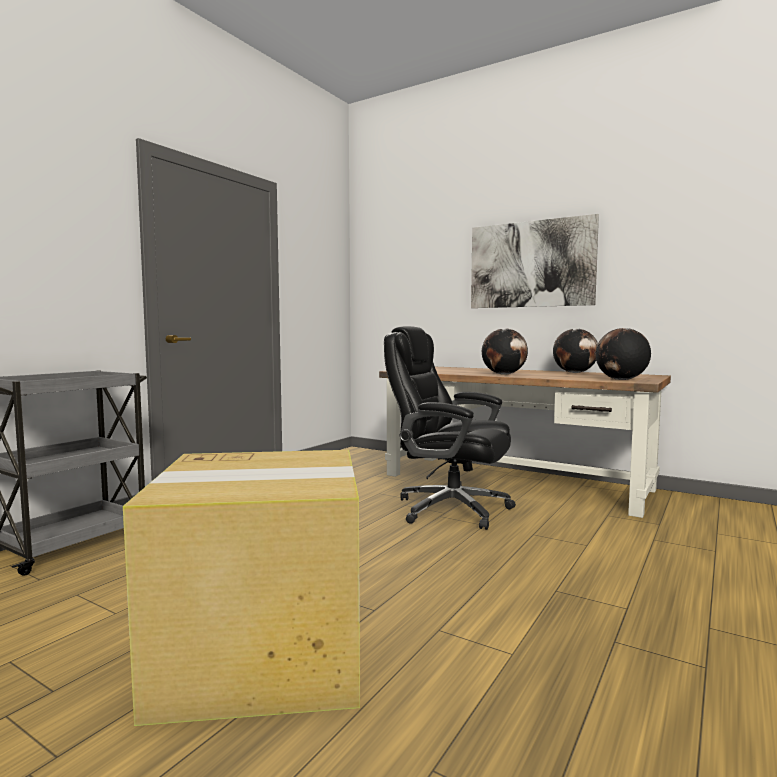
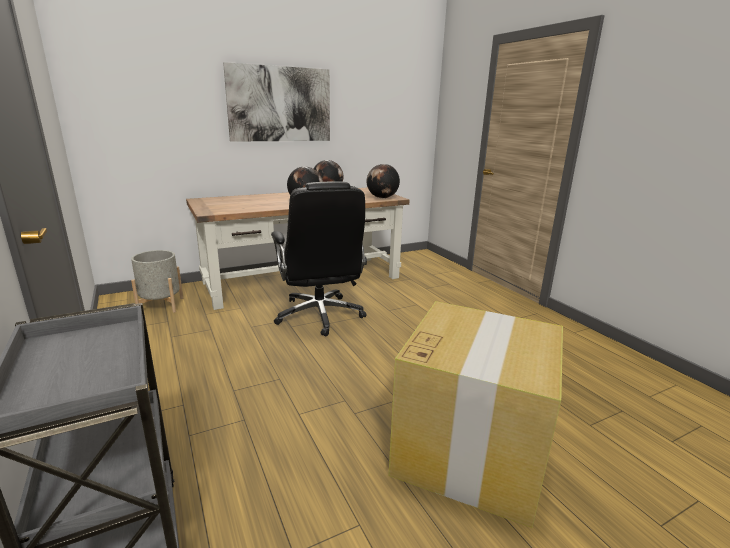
camera: 60 degrees left, 15 degrees up
black office chair [384,326,516,530] -> black office chair turned 75 degrees counterclockwise [271,182,367,336]
none -> grey planter [131,250,183,313]

